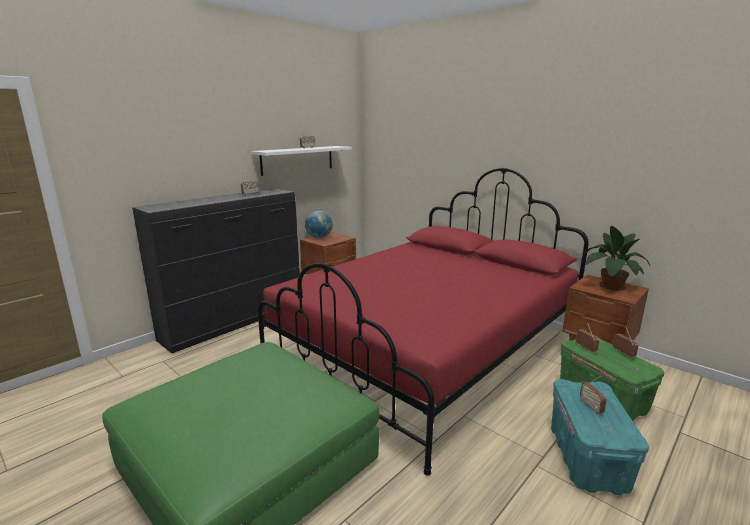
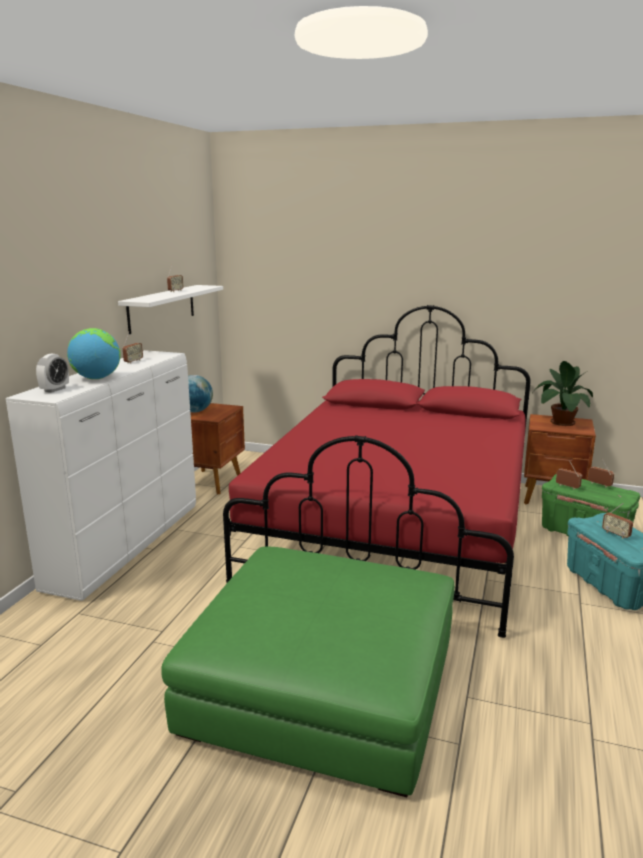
camera: 25 degrees left, 0 degrees up
black dresser [132,188,300,353] -> white dresser [6,350,196,601]
none -> alarm clock [36,354,69,393]
none -> globe [67,328,121,379]

